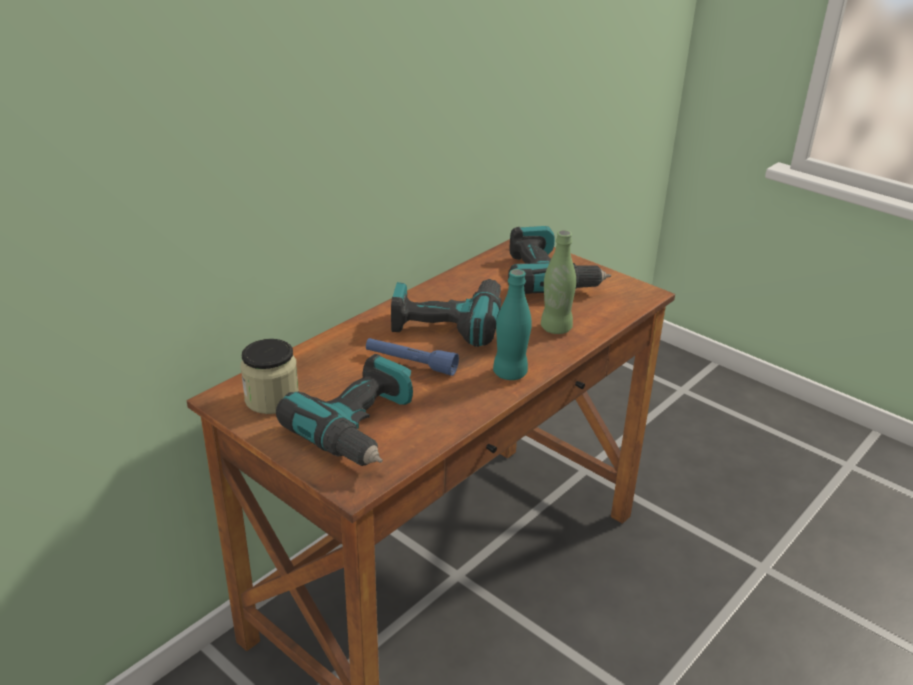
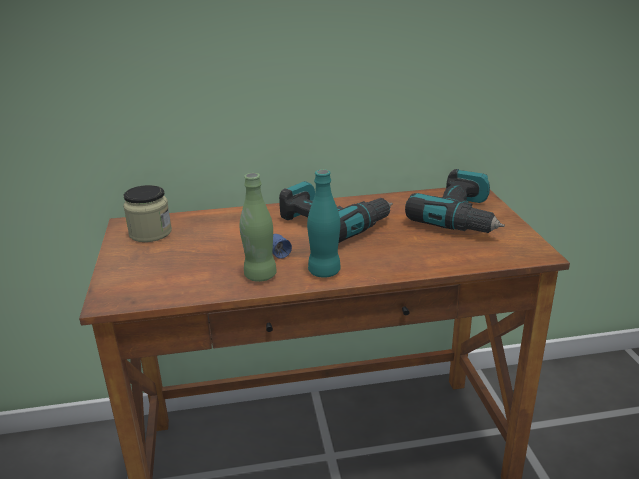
camera: 40 degrees right, 5 degrees down
power drill [276,354,413,466] -> none
green bottle [541,230,576,334] -> green bottle moved to [240,173,277,282]

